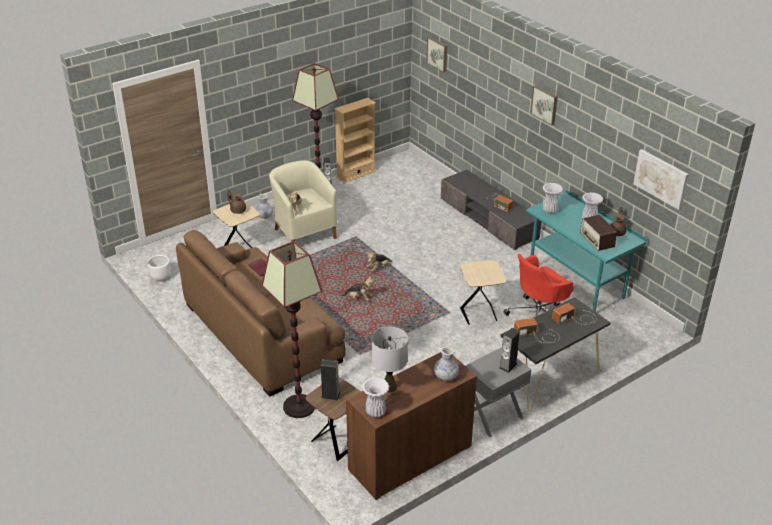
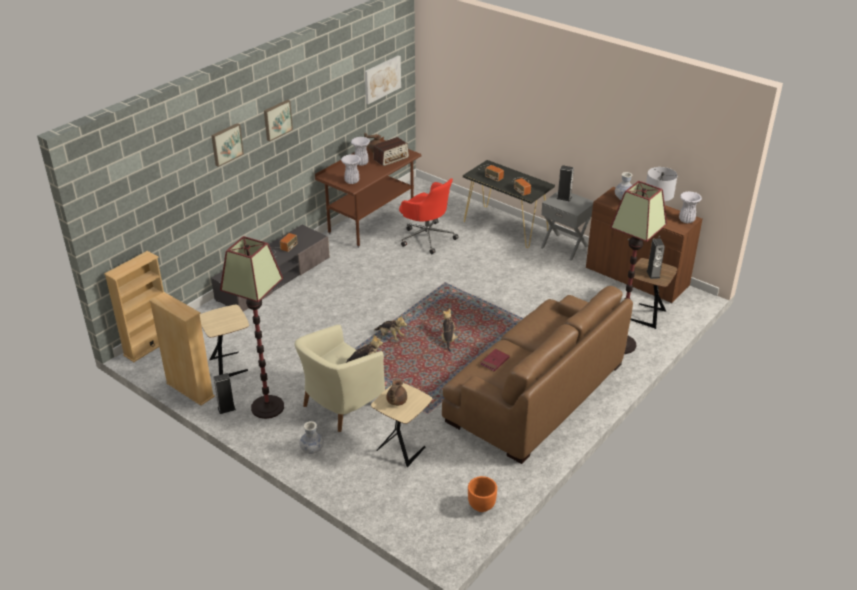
camera: 105 degrees left, 0 degrees up
white planter [147,255,171,282] -> orange planter [468,476,497,512]
picture [426,37,447,73] -> picture moved to [211,123,244,167]
beige side table [460,260,506,325] -> beige side table moved to [199,305,249,377]
turquoise desk [526,190,647,312] -> brown desk [315,137,422,248]
none -> beige bookcase [104,251,164,362]

